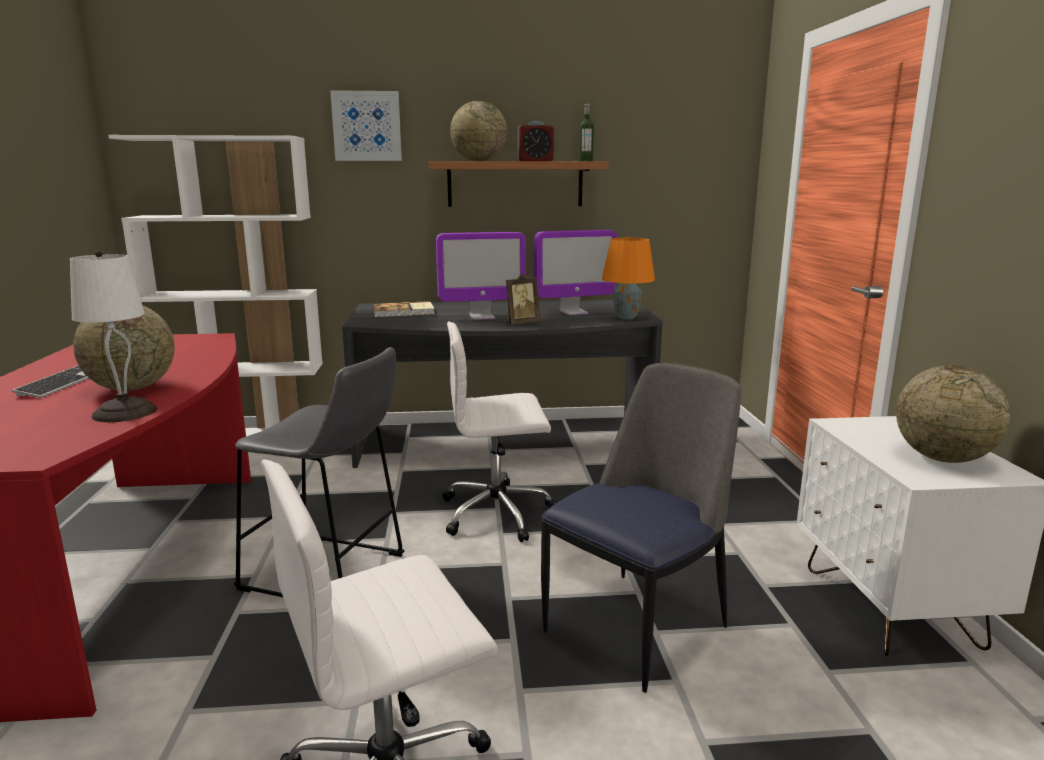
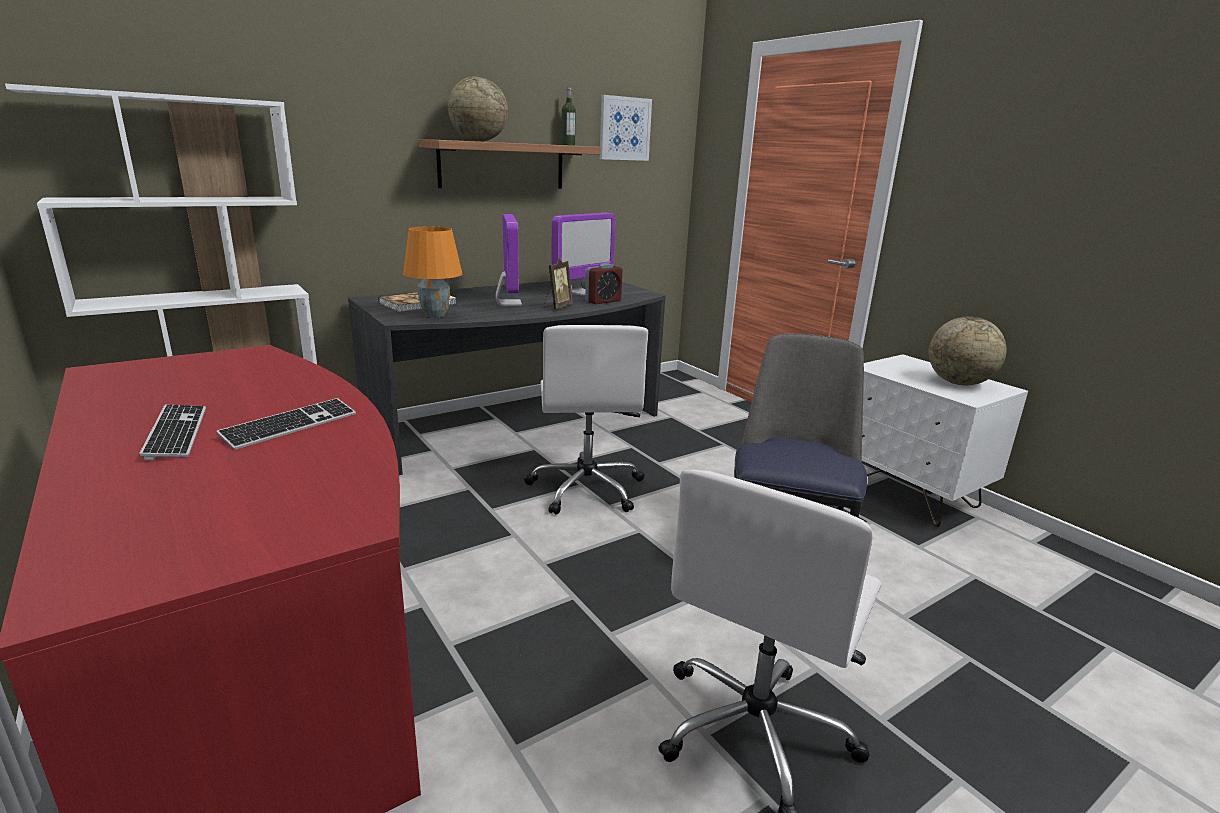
camera: 30 degrees left, 5 degrees up
white table lamp [70,251,157,422] -> none
globe [73,305,175,391] -> keyboard [216,398,356,450]
grey stool [234,347,405,597] -> none
picture [330,90,402,161] -> picture moved to [600,95,652,161]
monitor [436,232,526,320] -> monitor turned 60 degrees counterclockwise [495,214,522,306]
white office chair [443,322,557,542] -> white office chair turned 60 degrees counterclockwise [524,325,648,515]
alarm clock [518,121,554,161] -> alarm clock moved to [585,263,622,304]
orange table lamp [602,238,655,319] -> orange table lamp moved to [403,226,462,318]

